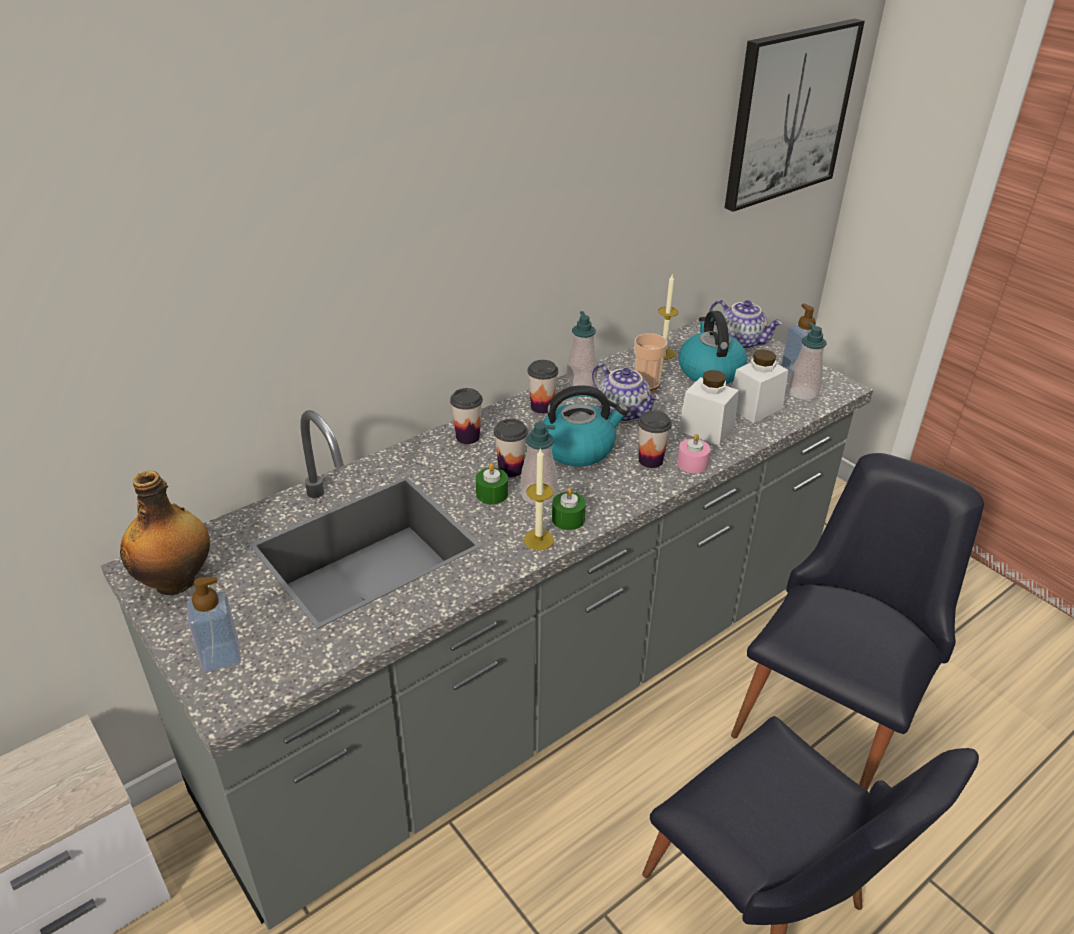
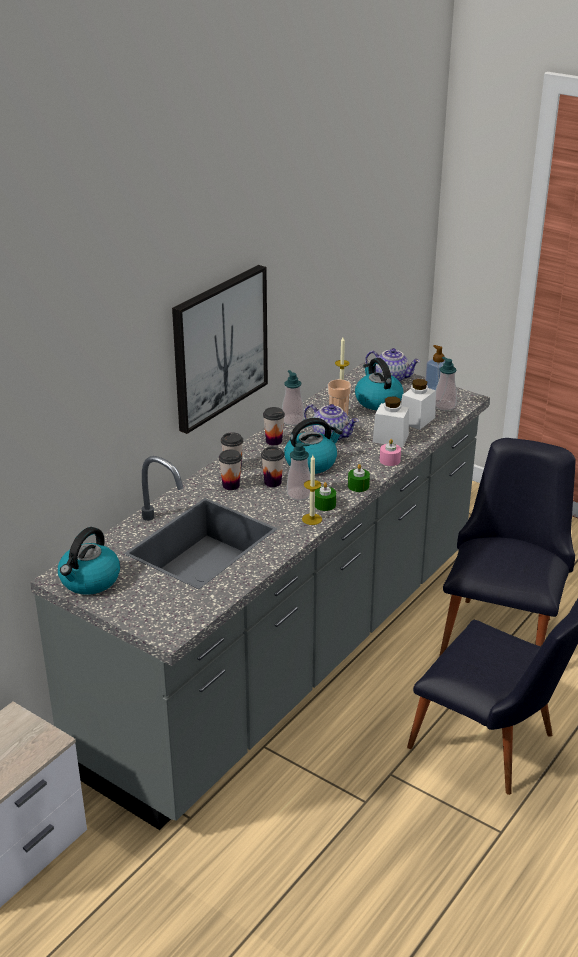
camera: 15 degrees left, 5 degrees down
bottle [120,471,210,595] -> kettle [58,527,120,595]
soap dispenser [187,577,241,672] -> none
green candle [476,463,508,504] -> green candle moved to [348,464,370,492]
cup [638,410,672,468] -> cup moved to [219,450,242,490]
picture [725,19,865,212] -> picture moved to [172,265,268,434]

